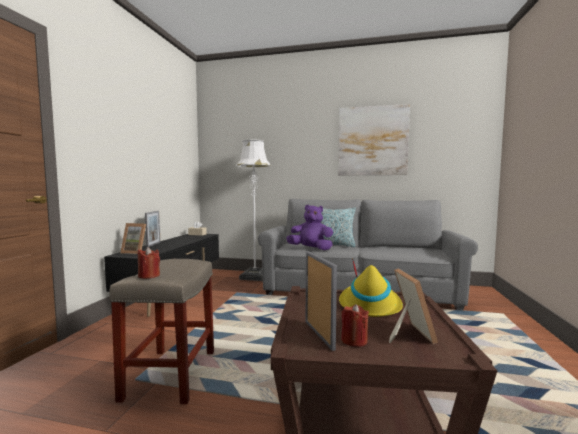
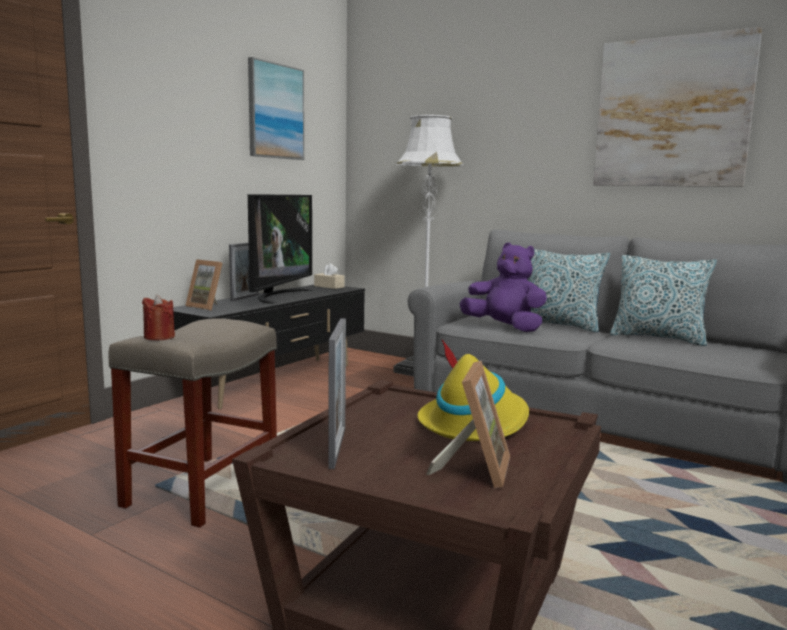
camera: 20 degrees right, 5 degrees up
red candle [341,304,369,347] -> none
none -> picture [248,57,304,160]
none -> television [248,194,312,304]
none -> pillow [610,255,717,346]

